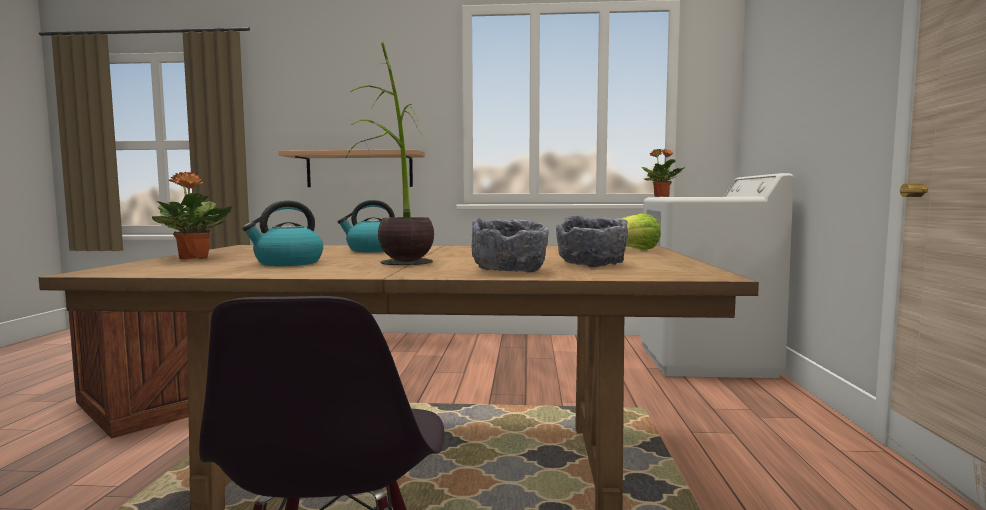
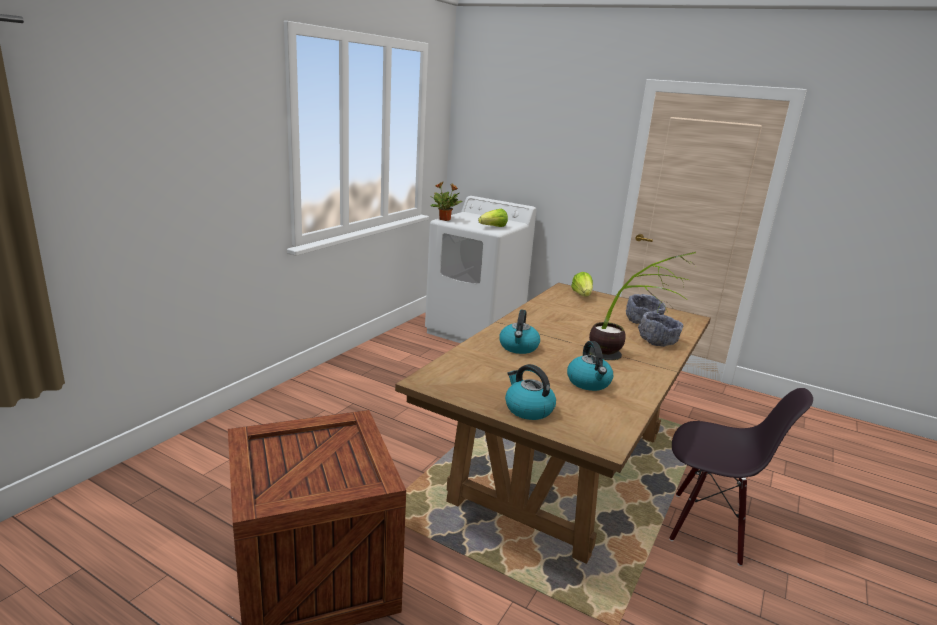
camera: 65 degrees left, 15 degrees up
potted plant [152,172,232,259] -> kettle [505,364,556,420]
shelf [279,149,425,187] -> none
none -> lettuce [478,209,508,227]

